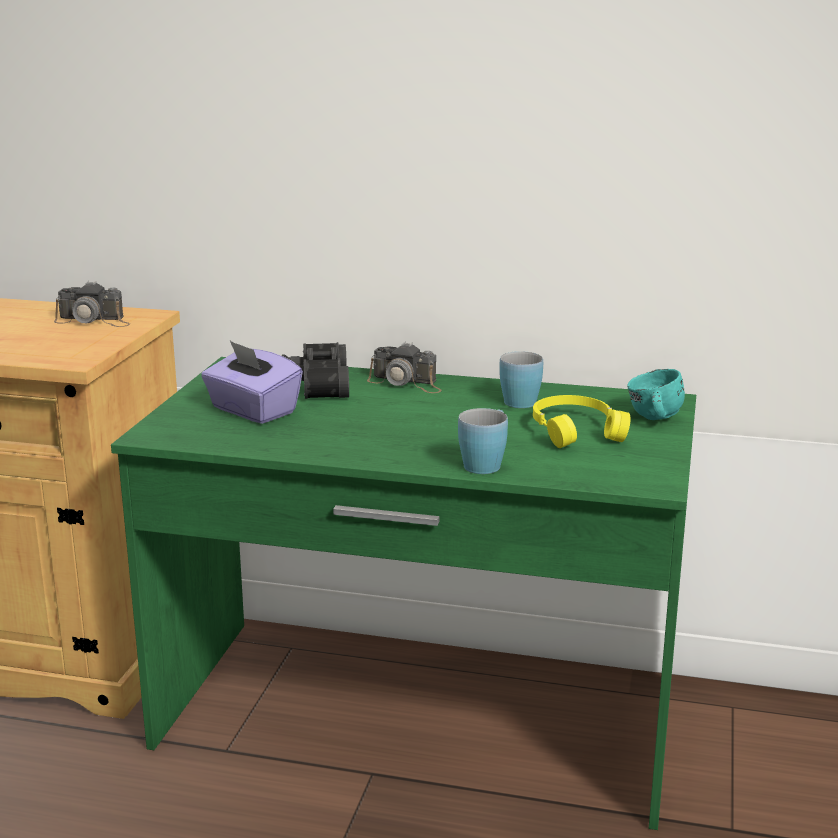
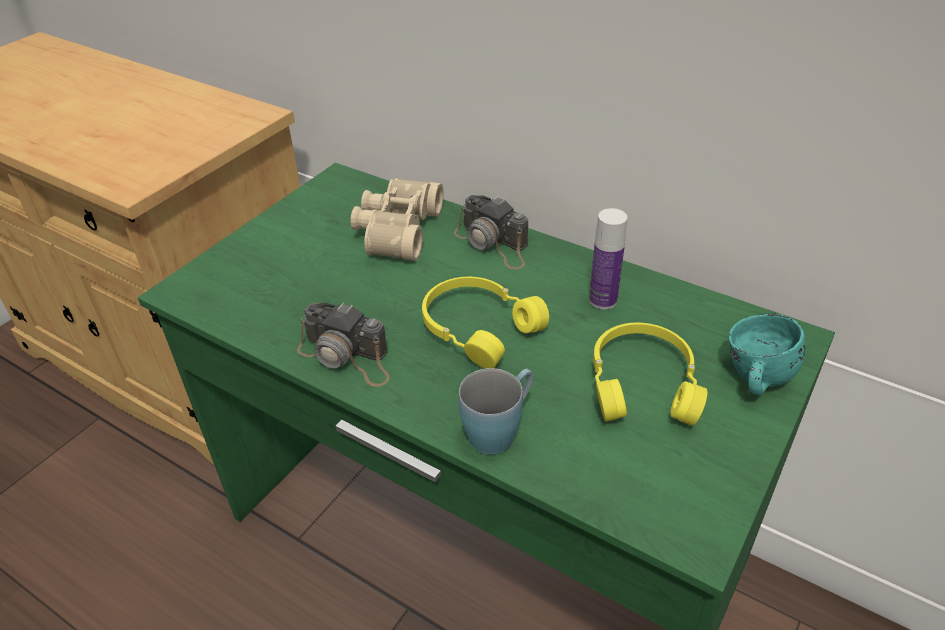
camera: 20 degrees right, 20 degrees up
camera [54,281,130,327] -> camera moved to [297,302,390,387]
purple tissue box [201,341,303,424] -> none
black binoculars [282,342,349,399] -> beige binoculars [351,178,444,261]
blue mug [500,351,543,408] -> bottle [589,208,628,310]
none -> yellow headphones [422,277,549,369]

